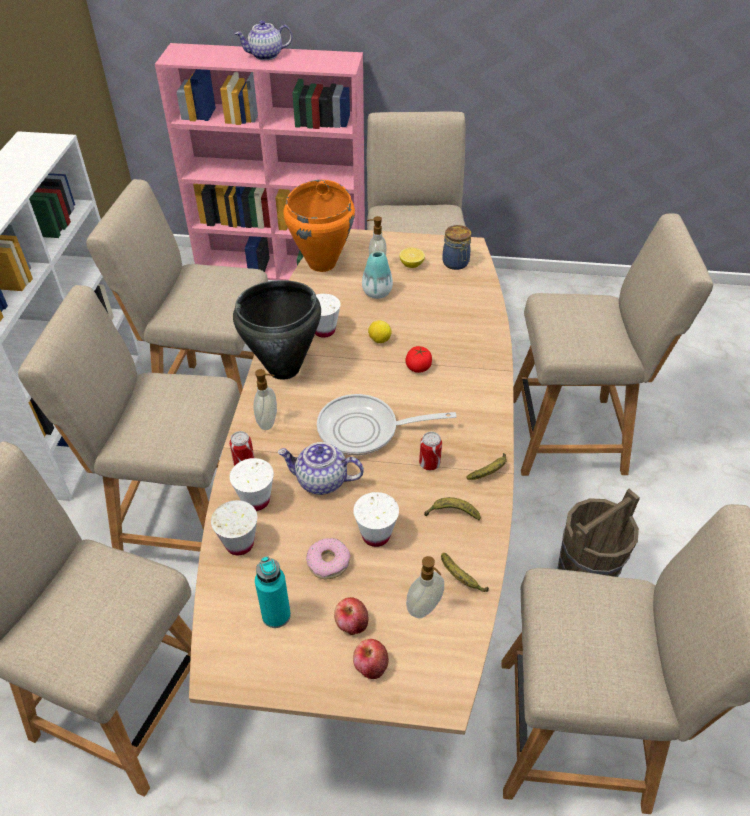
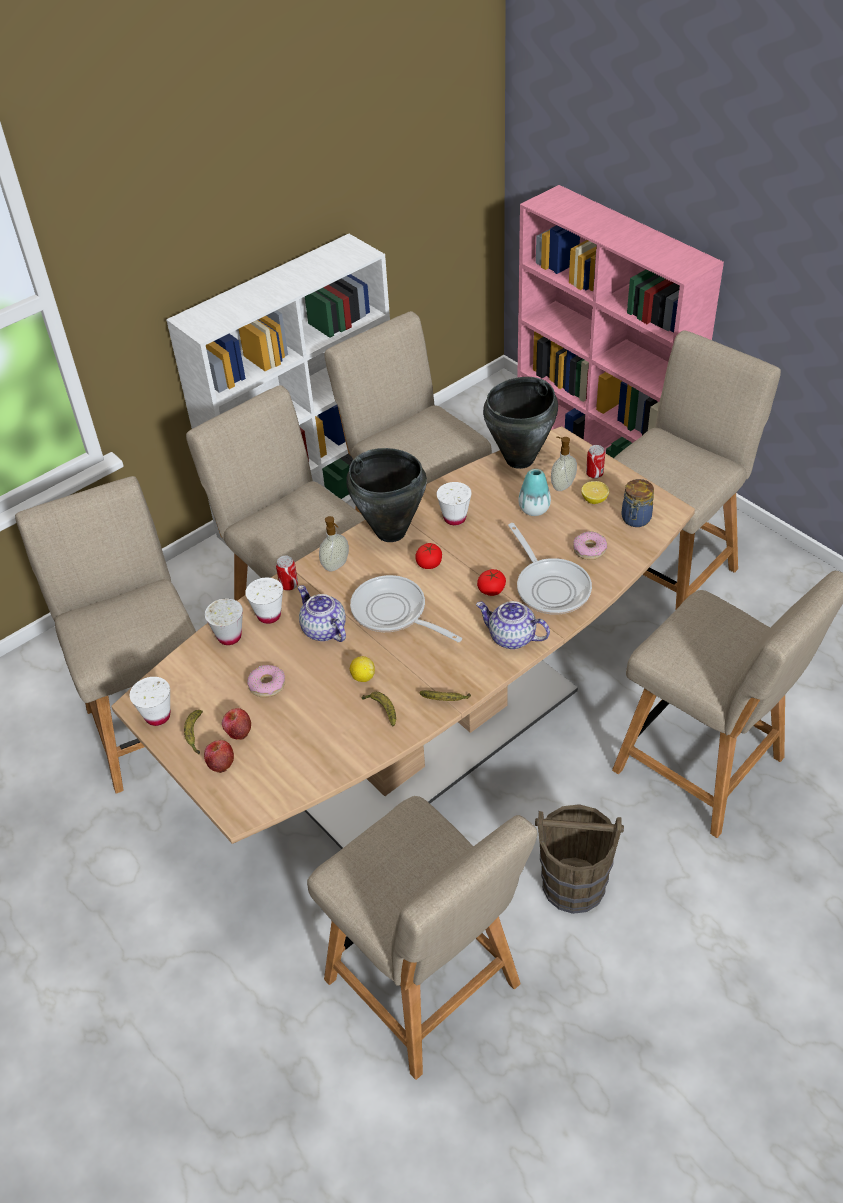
camera: 45 degrees right, 0 degrees up
teapot [235,20,292,60] -> teapot moved to [476,601,550,649]
turquoise bottle [255,556,291,628] -> none
orange cooking pot [283,180,355,272] -> black cooking pot [483,377,558,469]
white cup [353,492,399,547] -> white cup moved to [130,677,170,726]
lemon [368,320,392,343] -> lemon moved to [350,656,375,682]
soap dispenser [406,556,444,618] -> none
can [419,432,442,470] -> can moved to [586,445,605,479]
banana [441,553,489,592] -> banana moved to [184,710,203,754]
none -> tomato [415,543,442,569]
none -> frying pan [508,523,592,615]
none -> donut [573,531,607,560]

